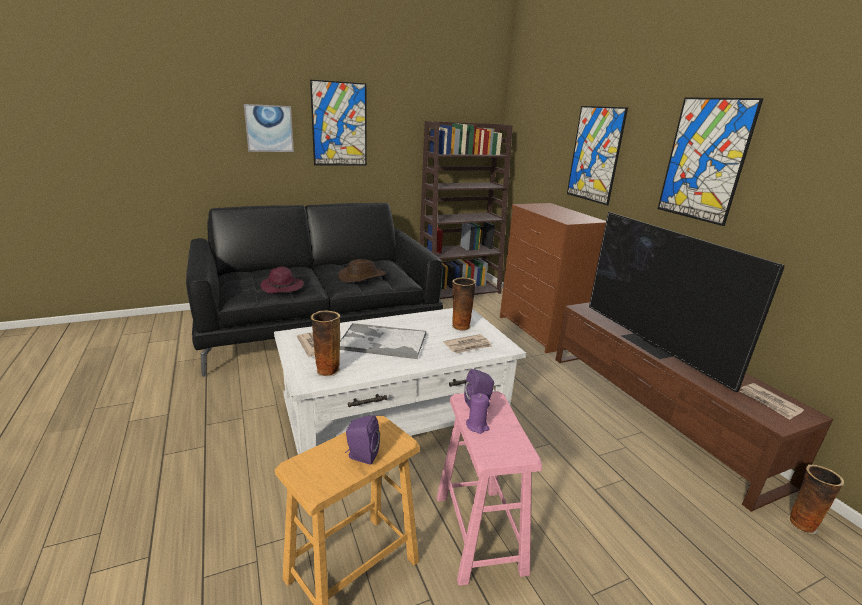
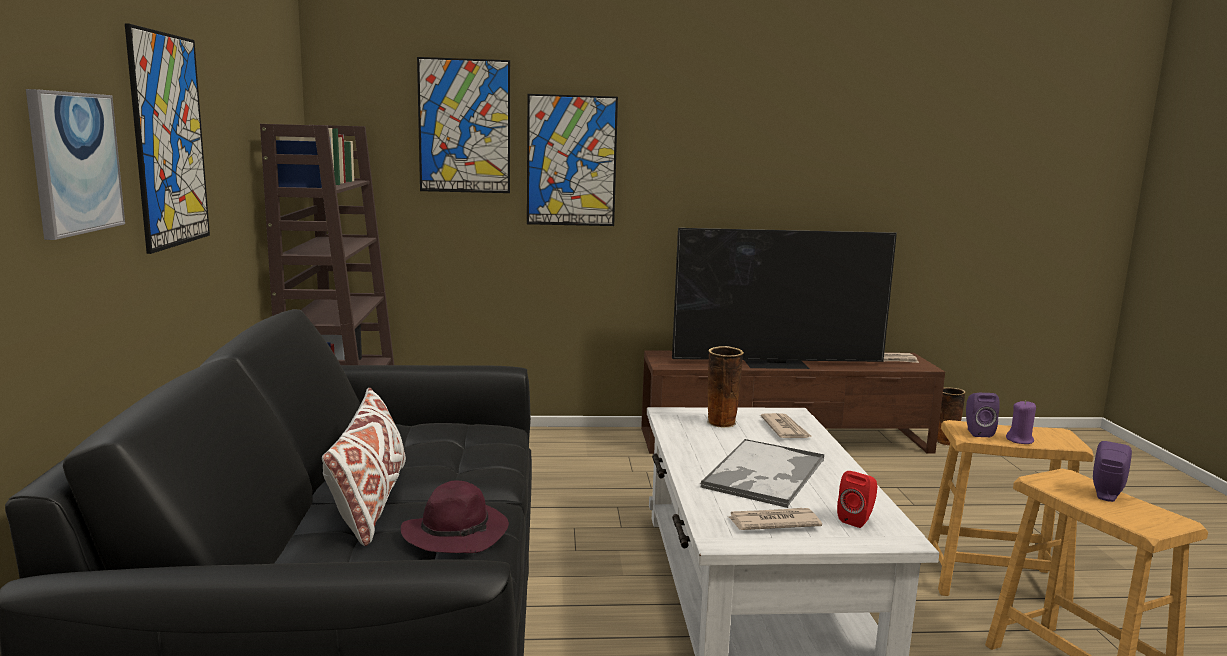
camera: 70 degrees left, 10 degrees down
vase [311,311,340,376] -> red speaker [837,471,877,528]
brown hat [338,259,386,282] -> none
pink stool [437,391,542,586] -> brown stool [928,420,1094,602]
brown dresser [500,203,606,353] -> none
picture [658,97,764,226] -> picture moved to [417,57,510,193]
none -> white pillow [322,388,406,546]

